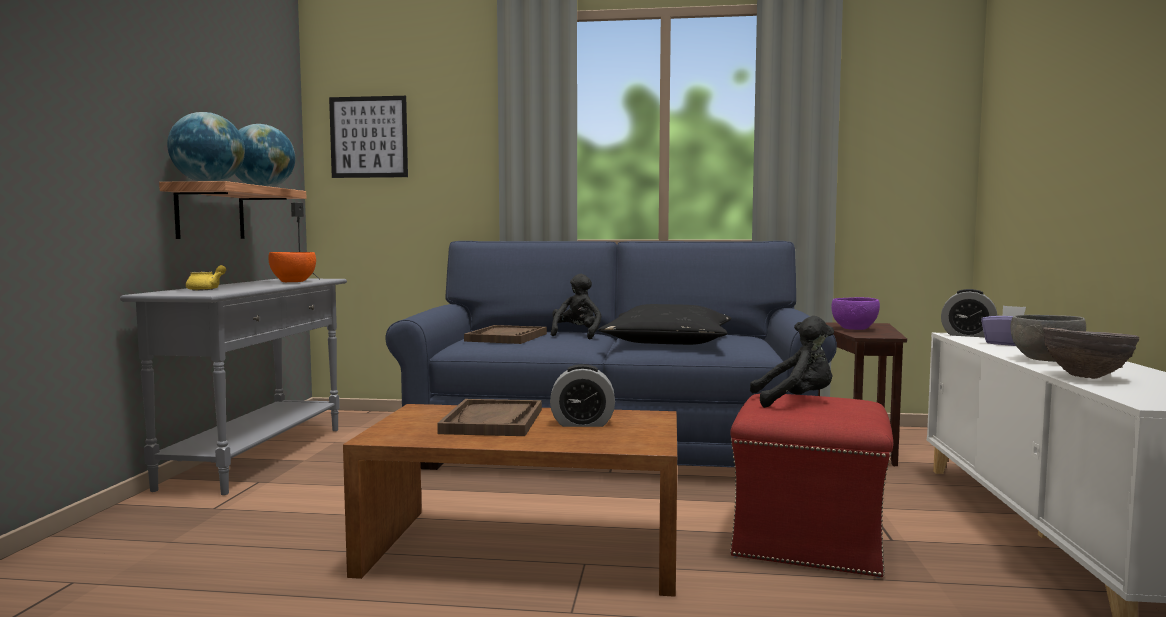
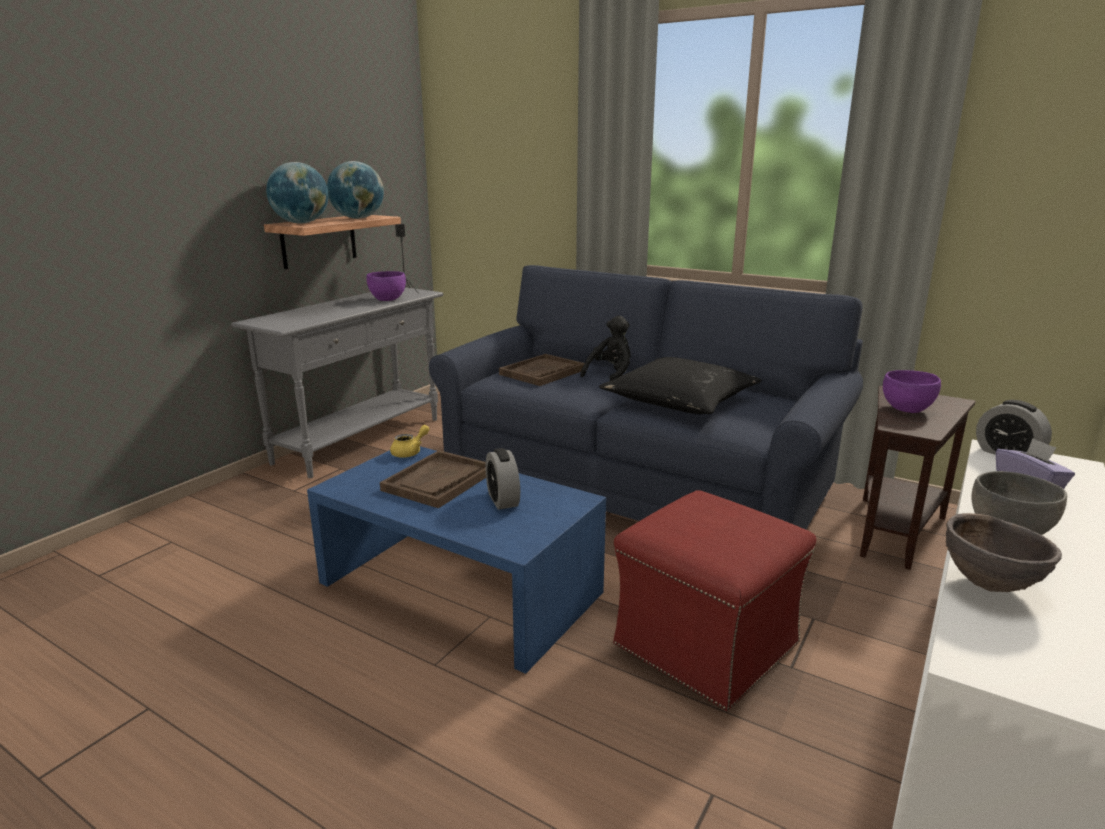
camera: 25 degrees right, 15 degrees up
yellow teapot [186,265,226,291] -> yellow teapot moved to [390,425,430,458]
orange bowl [269,252,316,282] -> purple bowl [366,271,406,301]
picture [329,96,408,178] -> none
brown coffee table [343,404,677,597] -> blue coffee table [307,446,606,674]
alarm clock [550,364,615,427] -> alarm clock turned 45 degrees clockwise [486,448,520,510]
black plush toy [750,316,834,408] -> none

